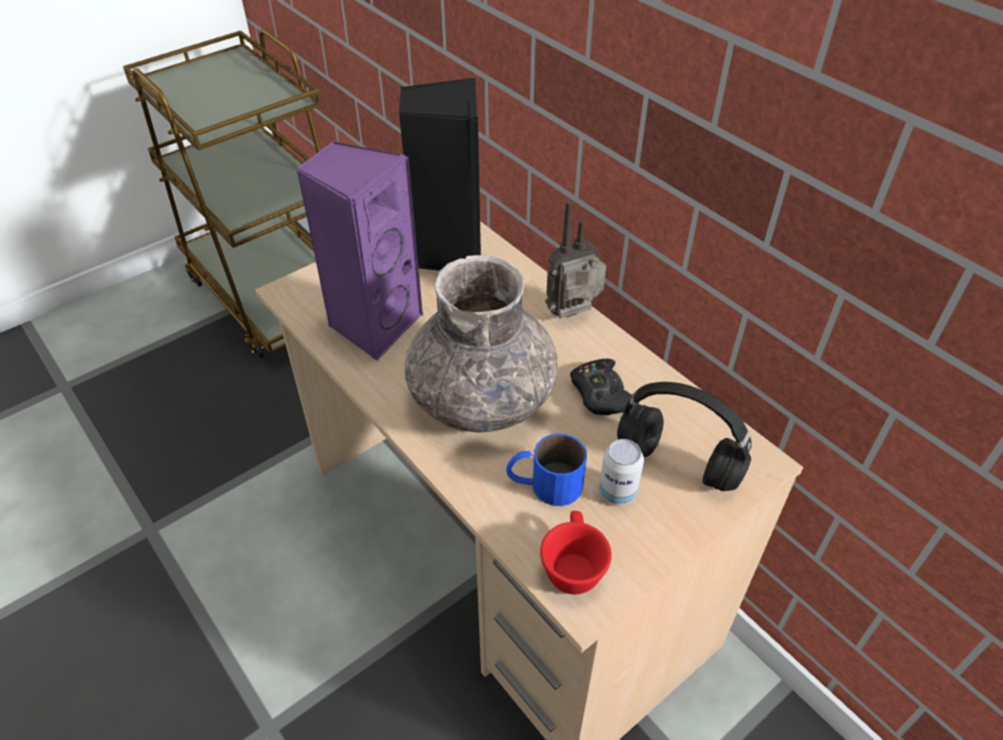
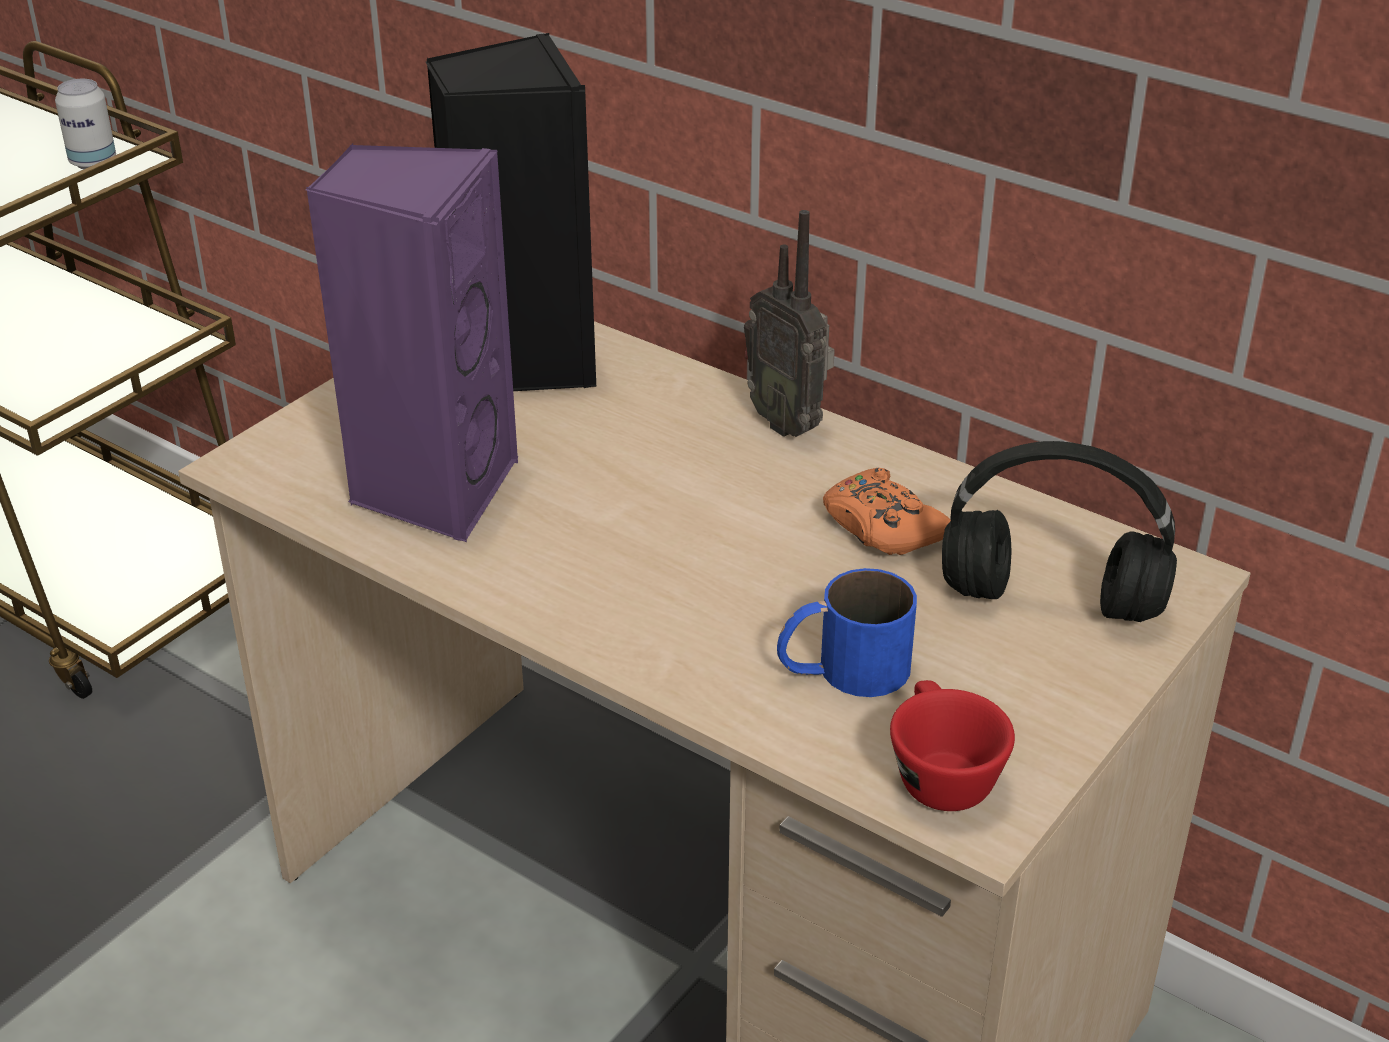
camera: 15 degrees left, 10 degrees down
grey vase [405,255,558,433] -> none
radio [545,200,607,319] -> radio turned 90 degrees counterclockwise [744,210,835,437]
black game controller [570,358,639,415] -> orange game controller [823,468,951,555]
can [599,439,644,505] -> can moved to [55,79,116,170]

